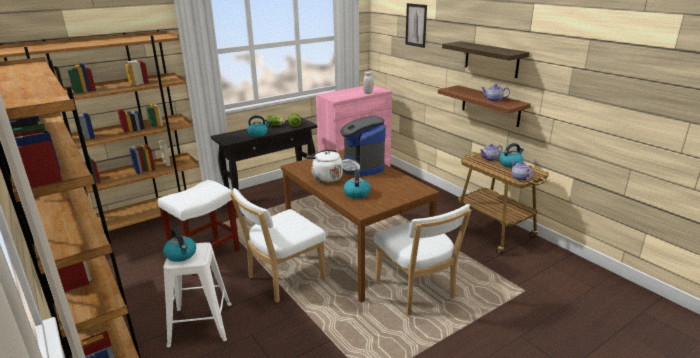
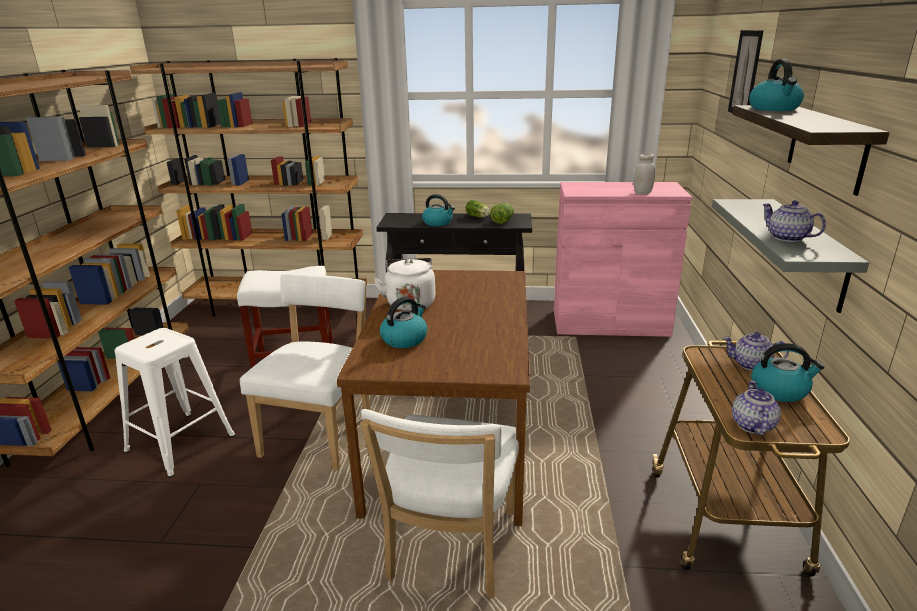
camera: 40 degrees right, 0 degrees up
kettle [163,227,196,262] -> kettle moved to [749,59,804,111]
white chair [230,188,326,303] -> white chair turned 105 degrees clockwise [240,274,371,471]
coffee machine [340,116,386,176] -> none
brown shelf [438,85,531,127] -> grey shelf [712,199,869,313]

